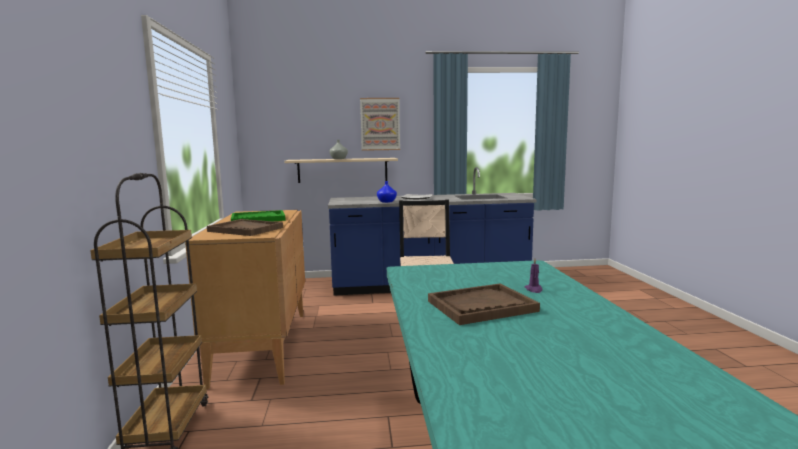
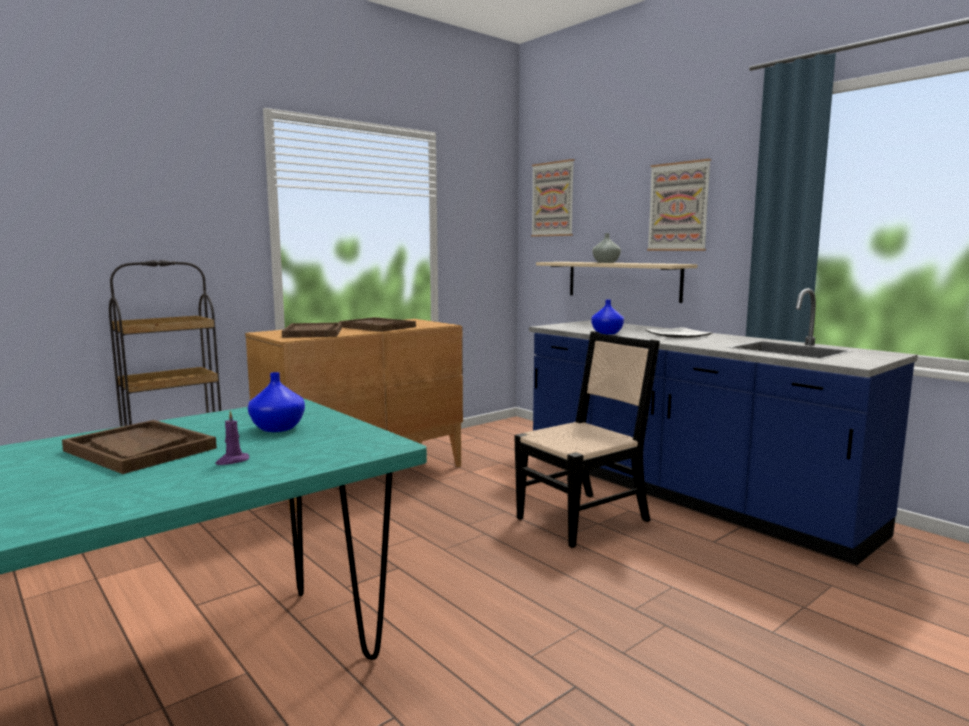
camera: 55 degrees right, 0 degrees up
green tray [231,210,286,221] -> brown tray [339,317,416,332]
none -> blue vase [248,372,305,432]
none -> picture [531,159,575,237]

